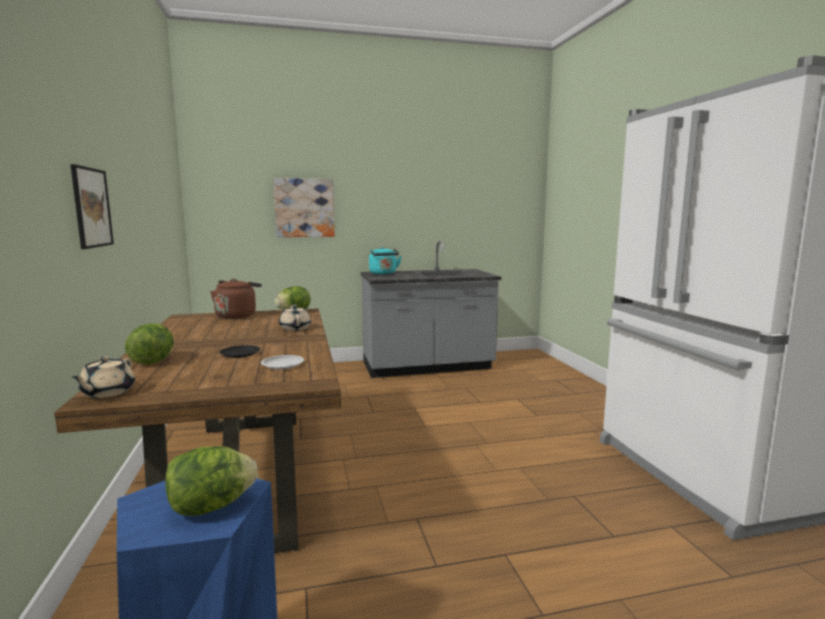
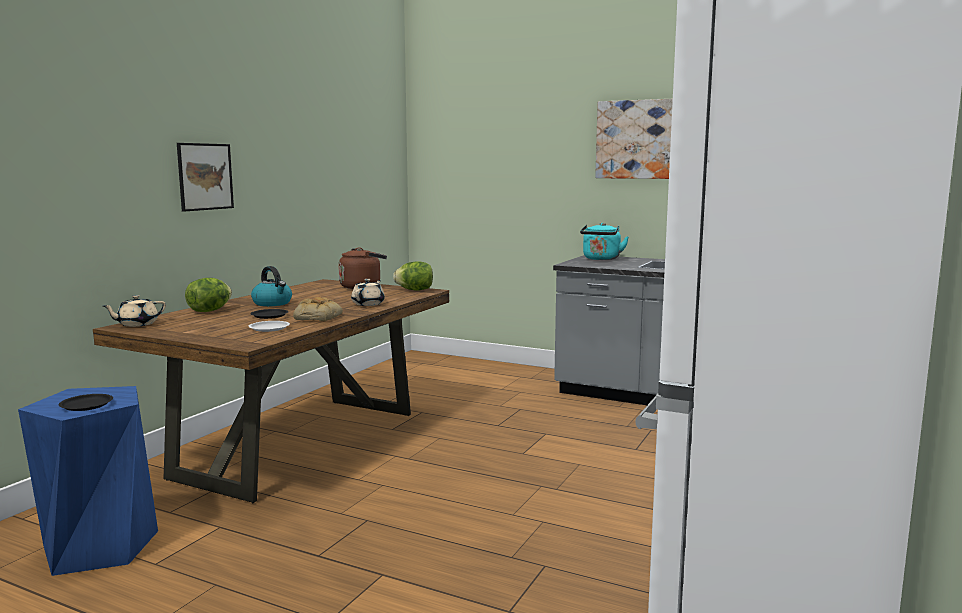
camera: 40 degrees right, 0 degrees up
lettuce [165,446,258,516] -> black plate [59,394,113,411]
picture [274,178,335,237] -> picture moved to [595,99,673,179]
none -> kettle [251,266,292,306]
none -> bread [293,296,343,321]

